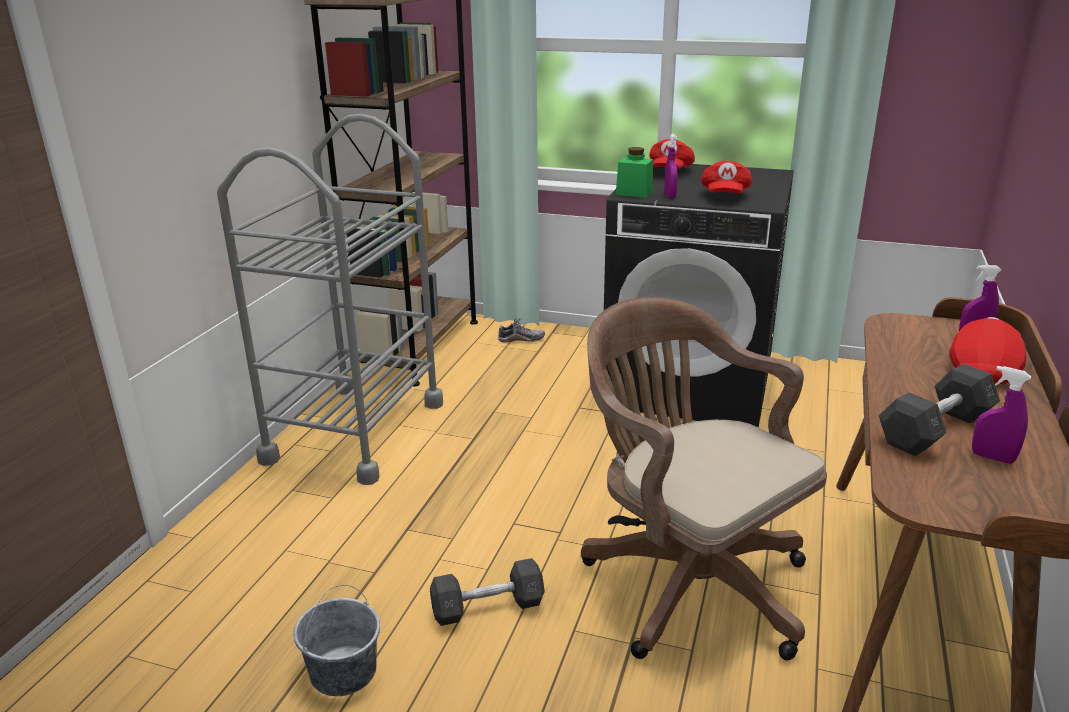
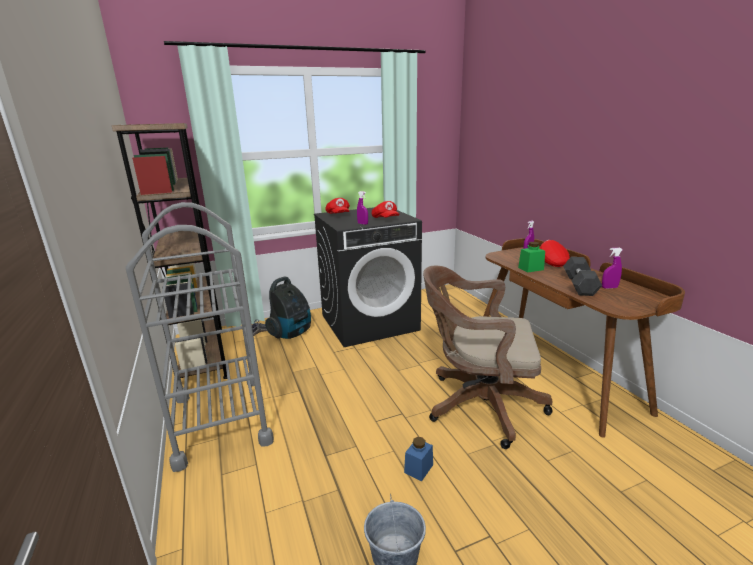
camera: 40 degrees left, 5 degrees down
grey dumbbell [430,558,545,626] -> blue jar [404,437,433,481]
green jar [616,147,653,198] -> green jar moved to [518,242,545,272]
none -> vacuum cleaner [265,277,311,339]

